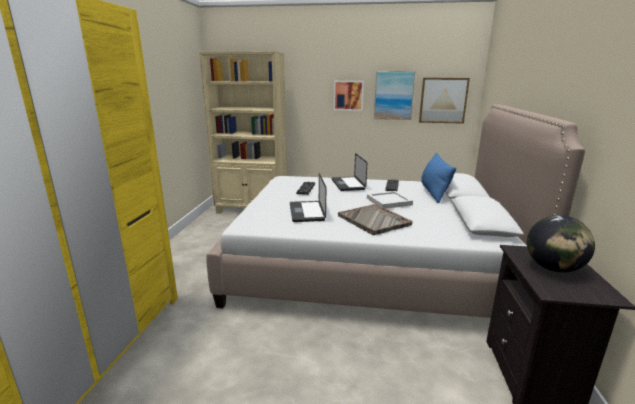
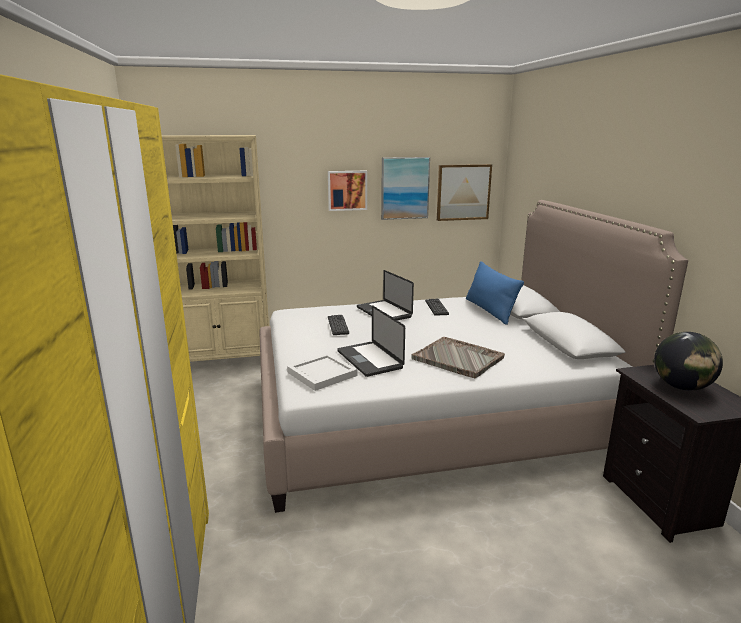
camera: 20 degrees left, 0 degrees up
white tray [367,191,413,209] -> white tray moved to [287,353,358,391]

